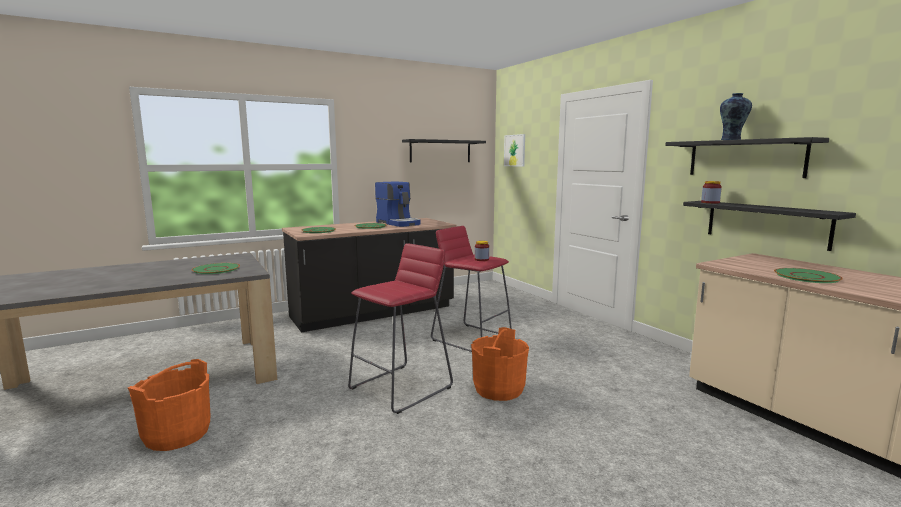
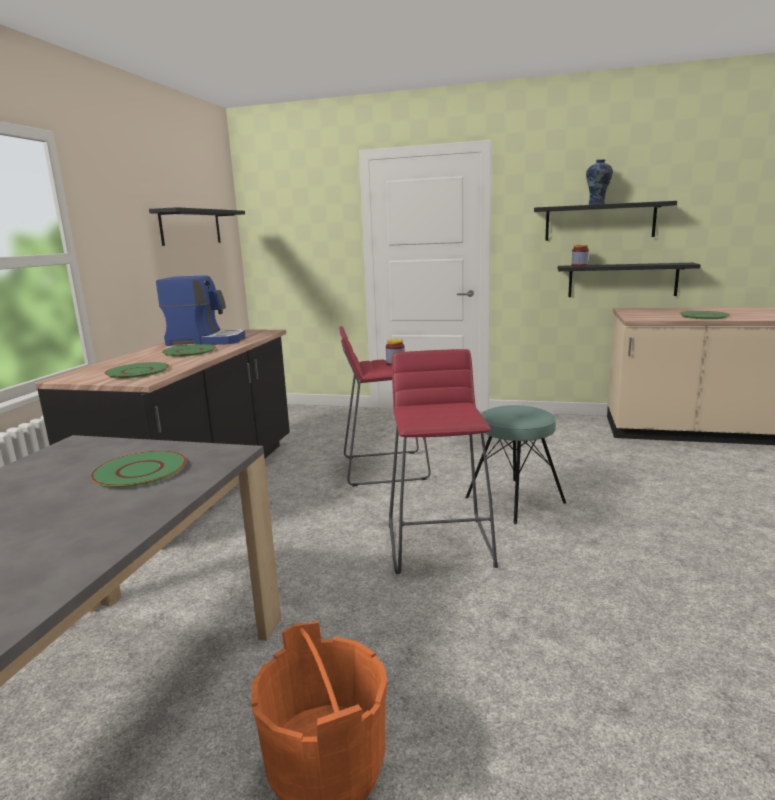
camera: 45 degrees left, 5 degrees up
orange bucket [471,327,529,401] -> turquoise stool [465,405,566,524]
picture [504,134,525,167] -> none

